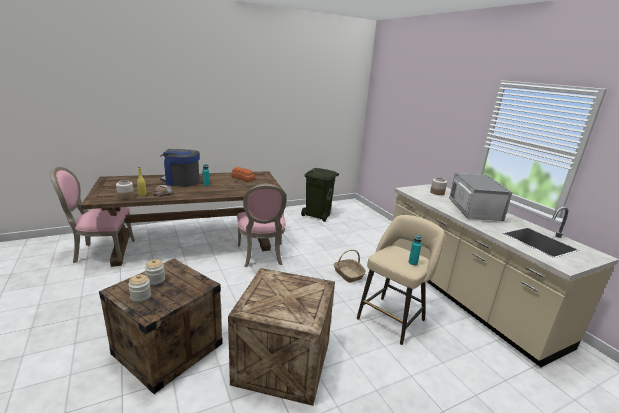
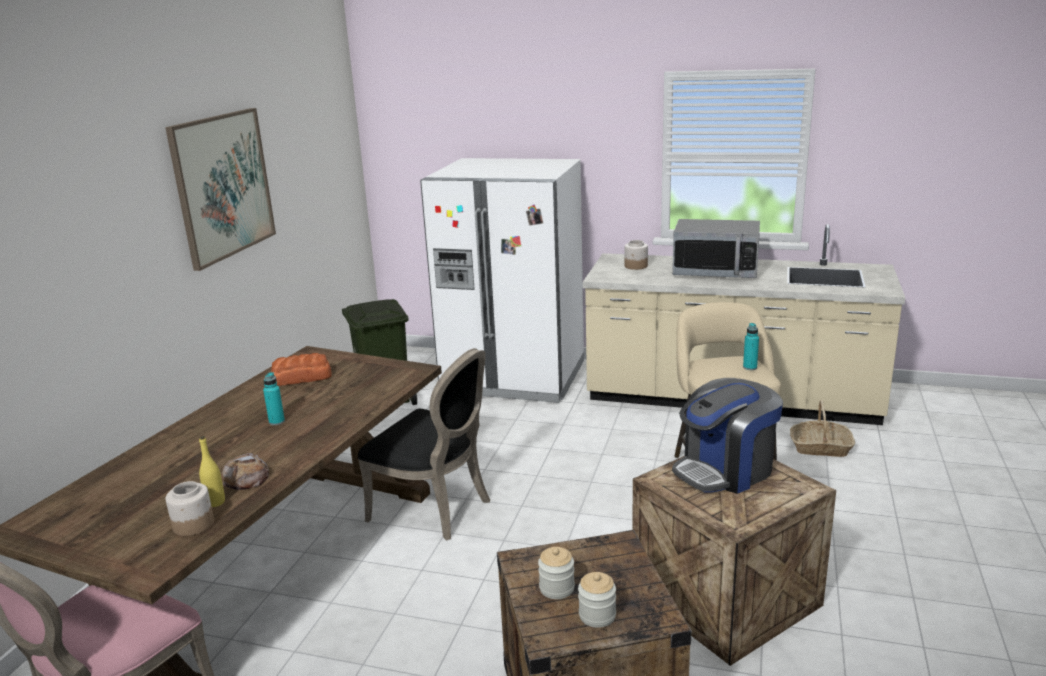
camera: 45 degrees left, 0 degrees up
coffee machine [160,149,200,187] -> coffee machine moved to [672,378,783,494]
pink chair [237,184,286,267] -> black chair [358,348,490,541]
basket [333,250,366,283] -> basket moved to [790,400,855,457]
microwave [449,173,513,221] -> microwave turned 150 degrees clockwise [672,219,760,278]
none -> picture [165,108,276,271]
none -> white fridge [420,158,584,403]

